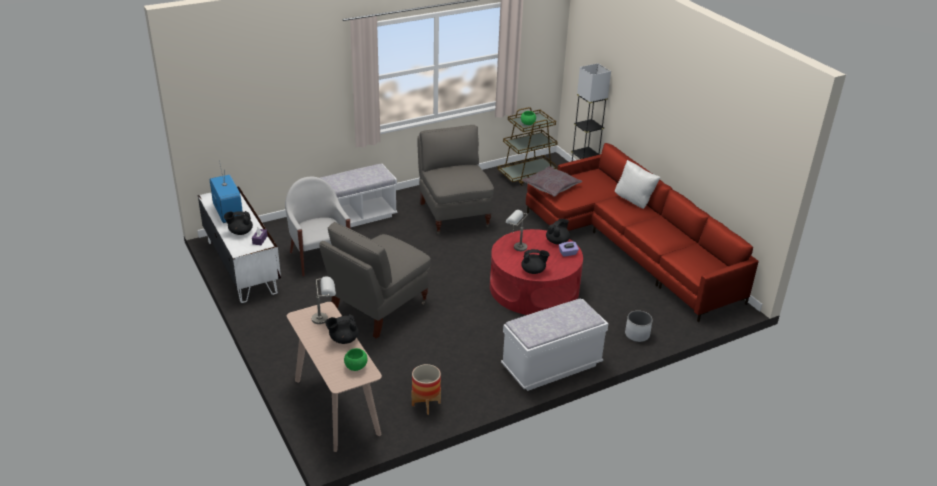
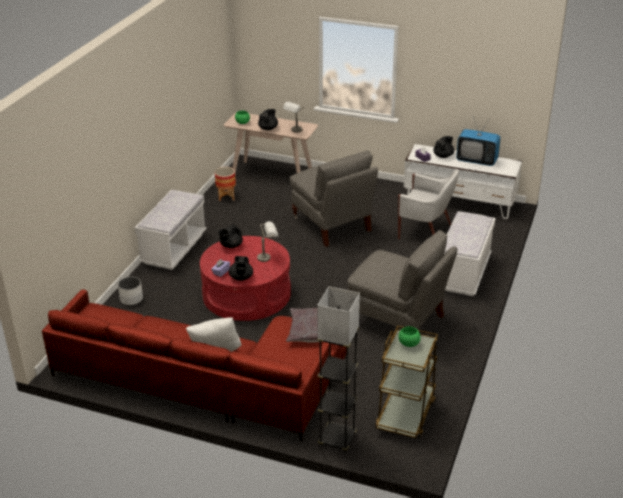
camera: 140 degrees right, 0 degrees up
grey armchair [319,222,431,339] -> grey armchair turned 150 degrees clockwise [290,150,378,247]

